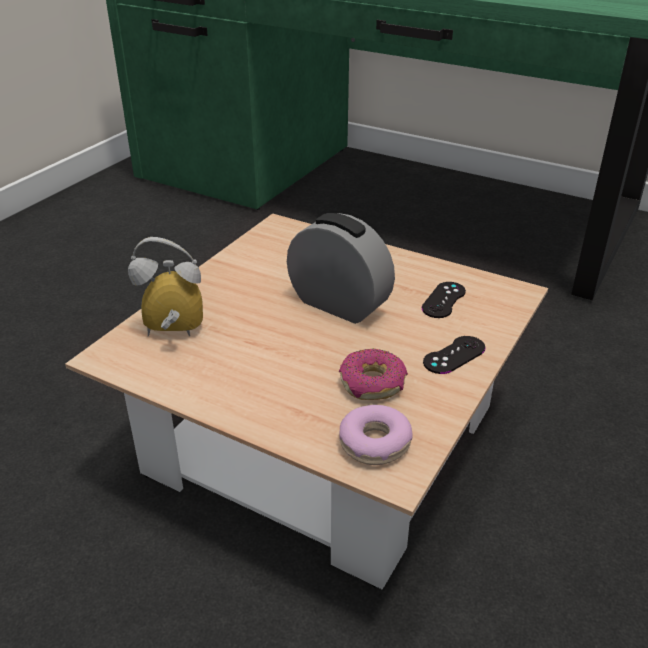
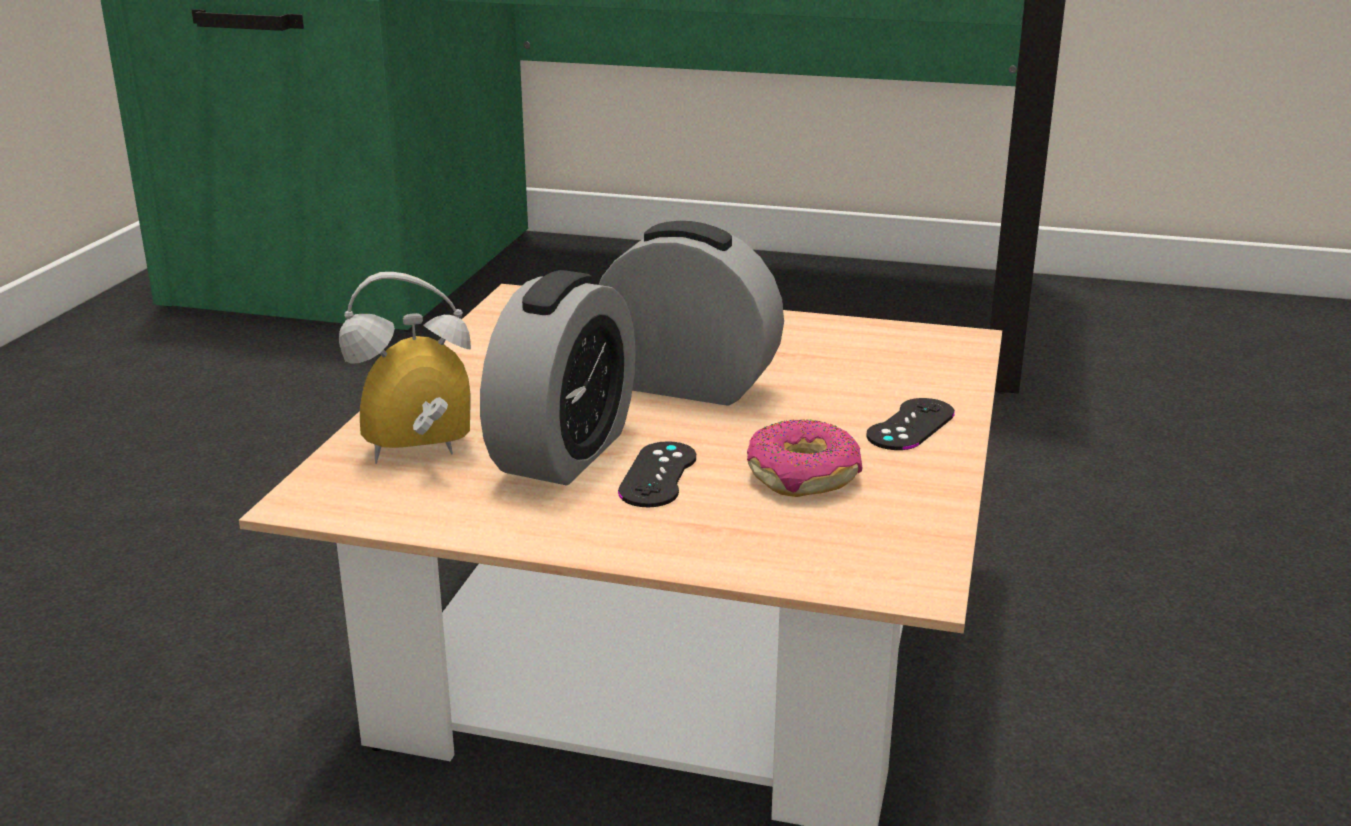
camera: 15 degrees left, 10 degrees down
donut [340,405,413,465] -> none
black game controller [422,282,466,318] -> black game controller moved to [618,441,696,507]
none -> alarm clock [480,270,636,486]

